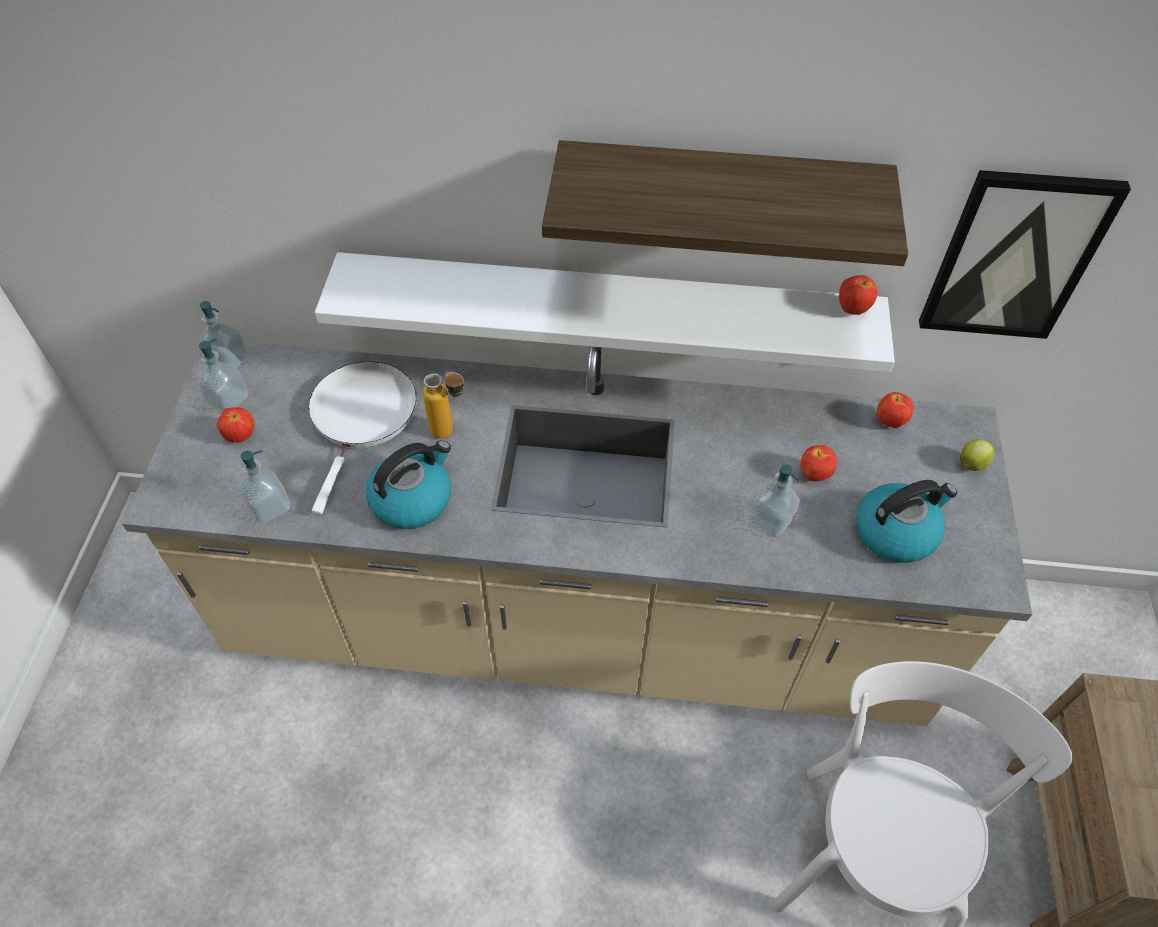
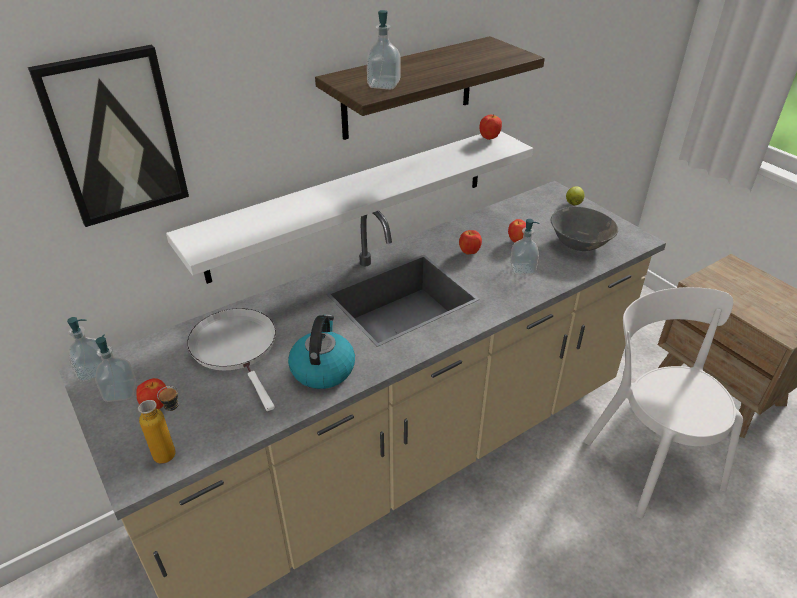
camera: 40 degrees left, 15 degrees down
soap dispenser [239,450,290,524] -> soap dispenser moved to [367,10,400,89]
bottle [423,372,464,439] -> bottle moved to [138,386,178,464]
kettle [856,480,957,563] -> grey bowl [551,207,618,251]
apple [877,392,914,428] -> apple moved to [459,230,482,254]
picture [919,170,1131,339] -> picture moved to [28,45,189,227]

